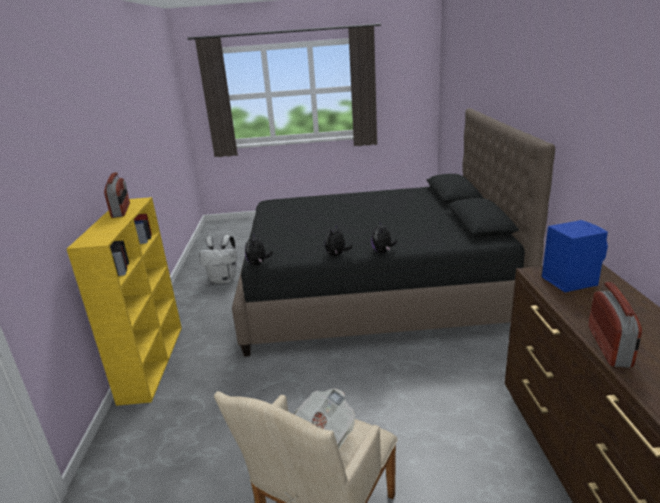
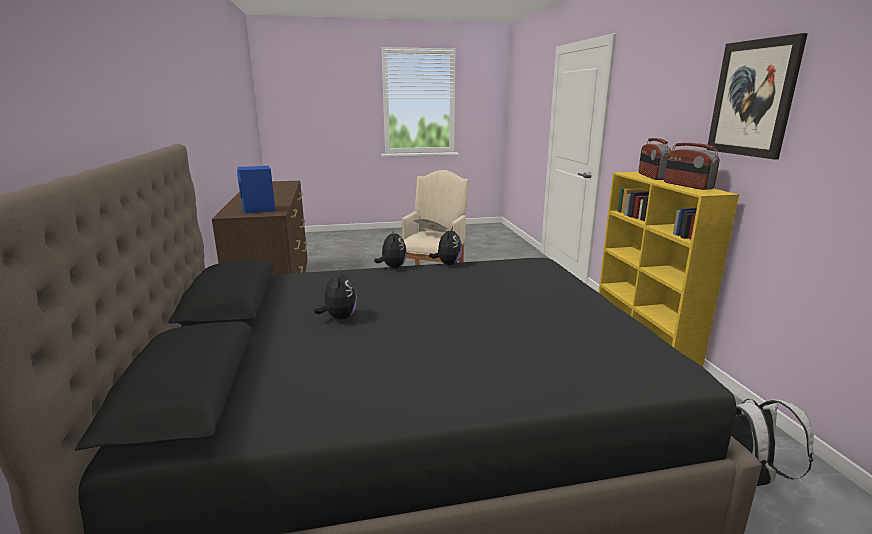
camera: 170 degrees right, 5 degrees down
plush toy [245,233,273,265] -> plush toy moved to [314,267,357,320]
radio [588,282,642,368] -> radio moved to [638,138,672,180]
none -> picture [707,33,808,159]

